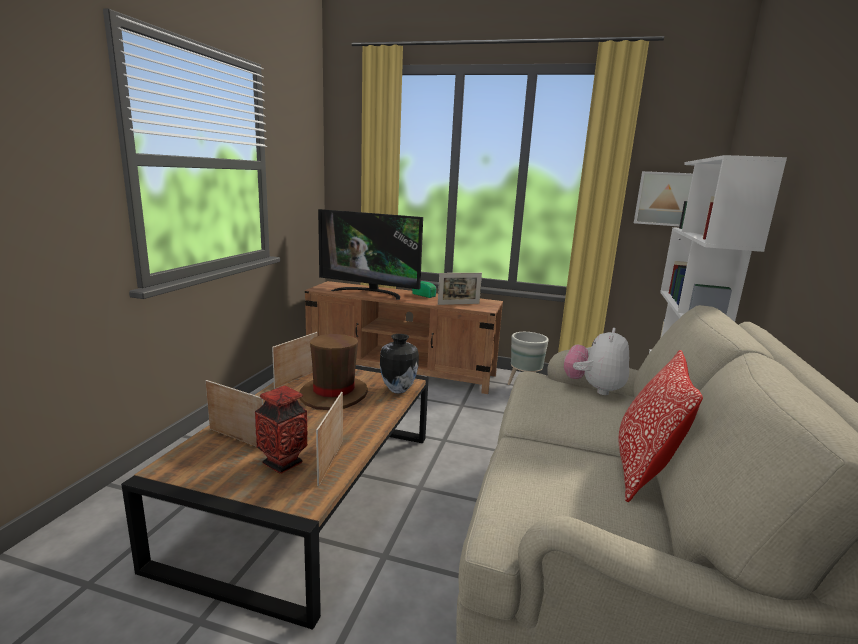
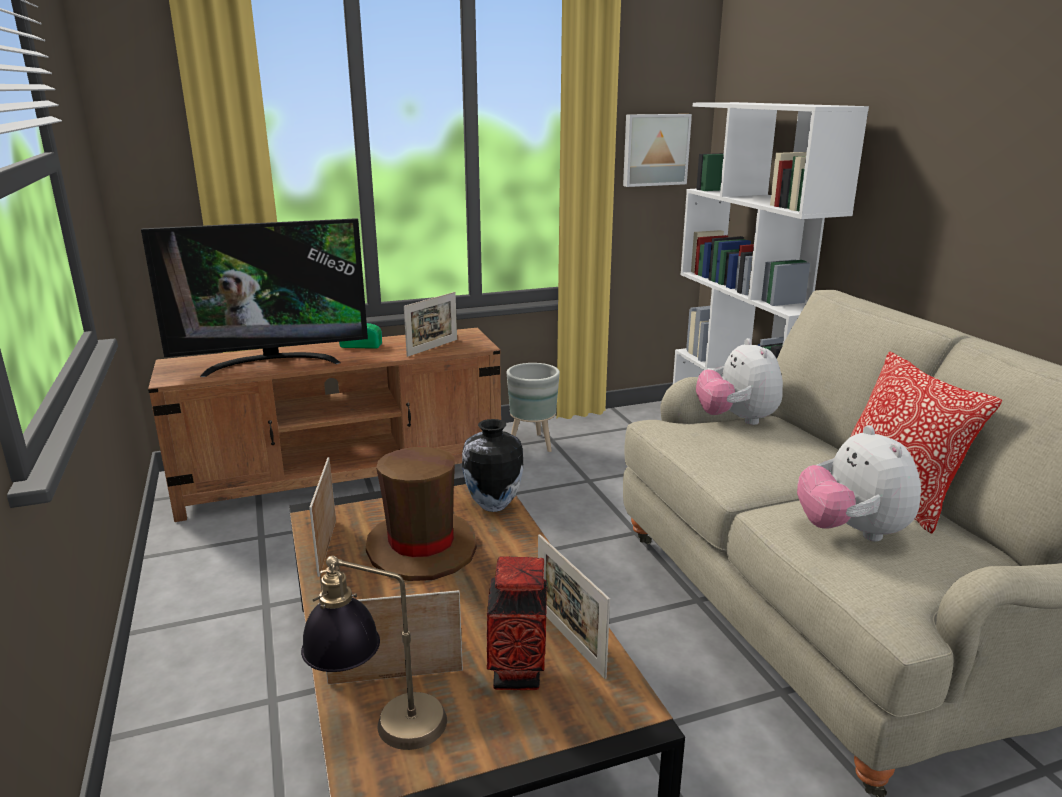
camera: 35 degrees left, 5 degrees up
none -> table lamp [301,556,447,750]
none -> plush toy [797,425,921,541]

